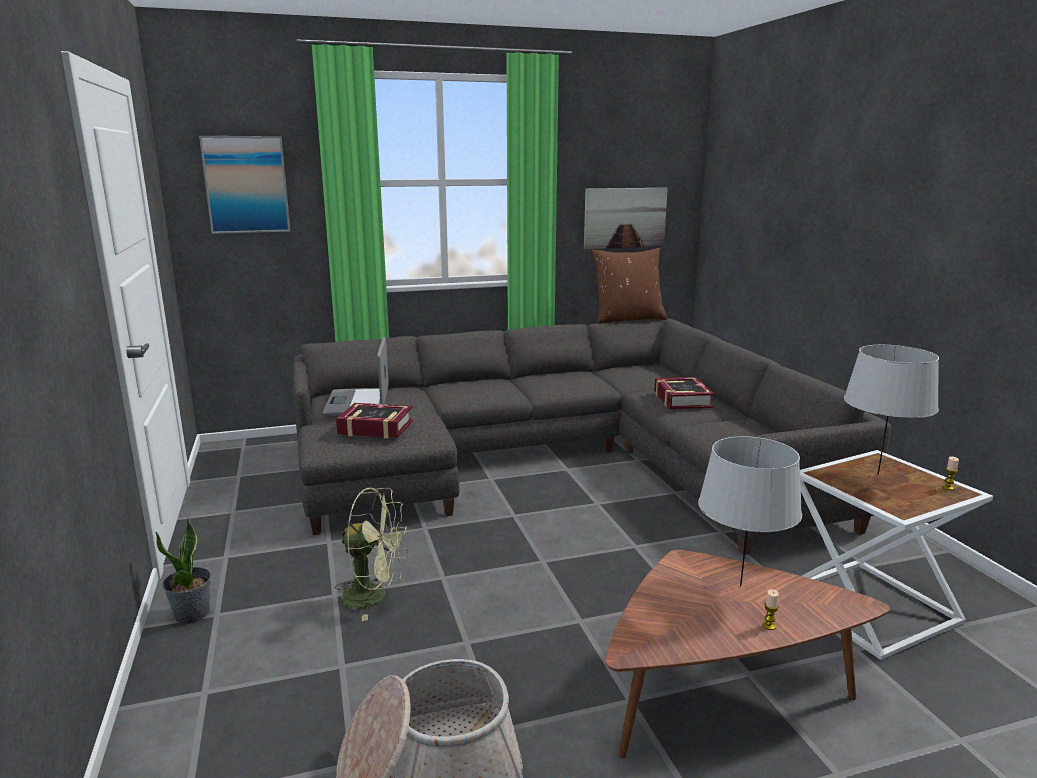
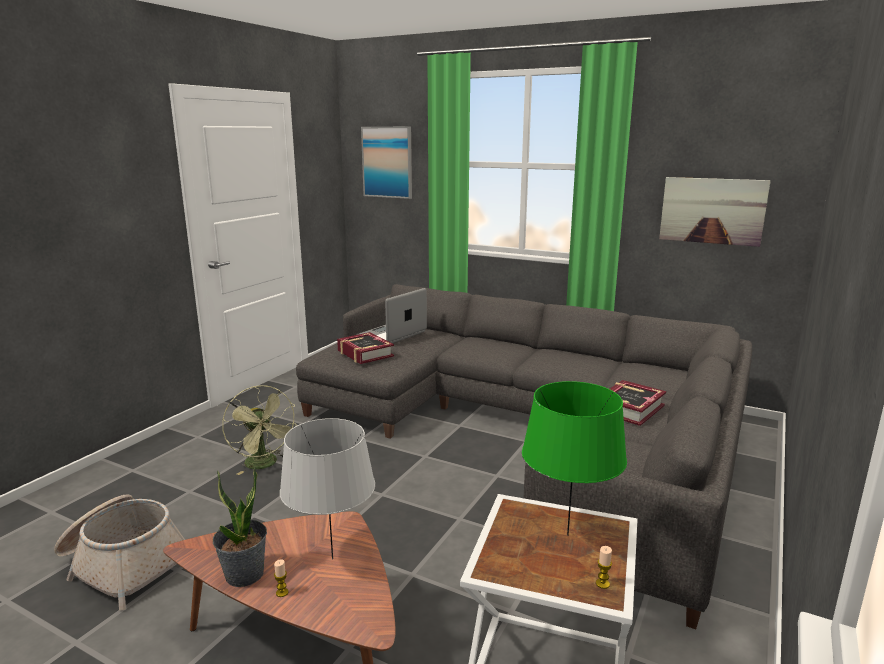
camera: 45 degrees right, 0 degrees up
potted plant [156,518,211,624] -> potted plant moved to [213,467,267,587]
brown pillow [592,248,667,324] -> none
grey table lamp [844,345,939,474] -> green table lamp [522,381,627,536]

